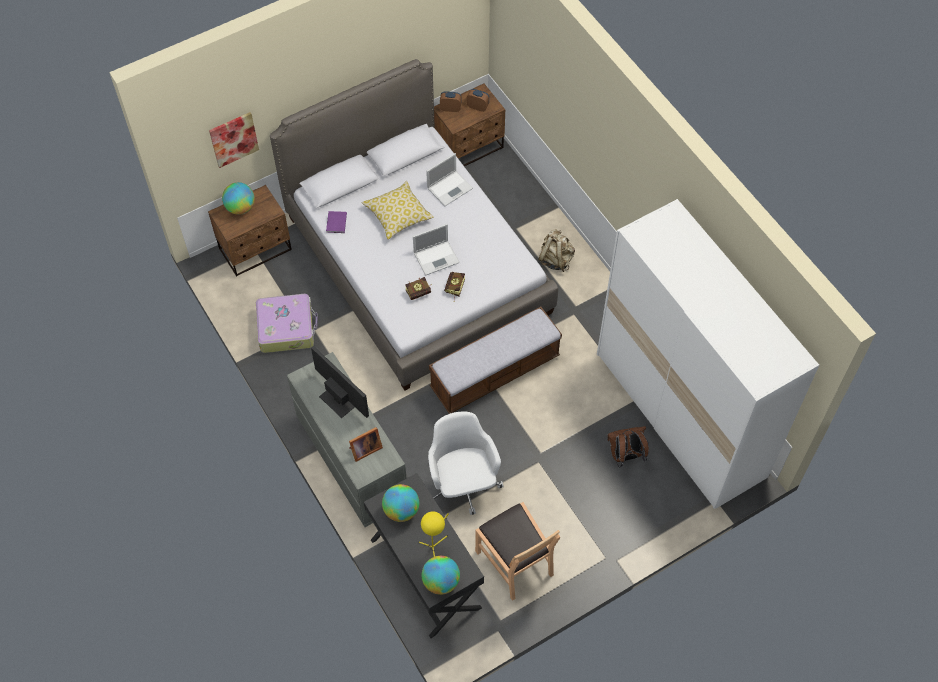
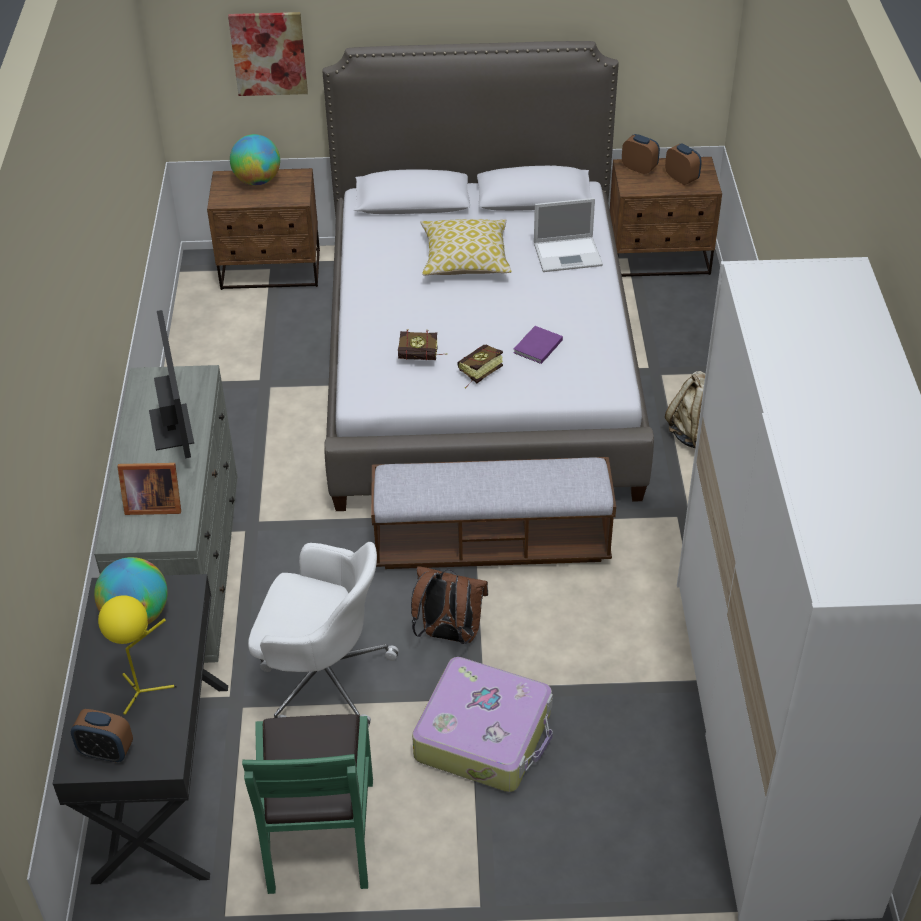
camera: 30 degrees right, 15 degrees down
suitcase [256,294,318,353] -> suitcase moved to [412,657,553,792]
purple book [326,211,347,233] -> purple book moved to [513,326,563,364]
laptop [413,224,460,276] -> none
globe [422,556,460,595] -> alarm clock [71,709,133,762]
white office chair [428,411,504,515] -> white office chair turned 90 degrees clockwise [248,542,399,727]
brown chair [475,502,560,601] -> green chair [242,714,373,894]
brown backpack [607,426,649,467] -> brown backpack moved to [411,566,488,644]

